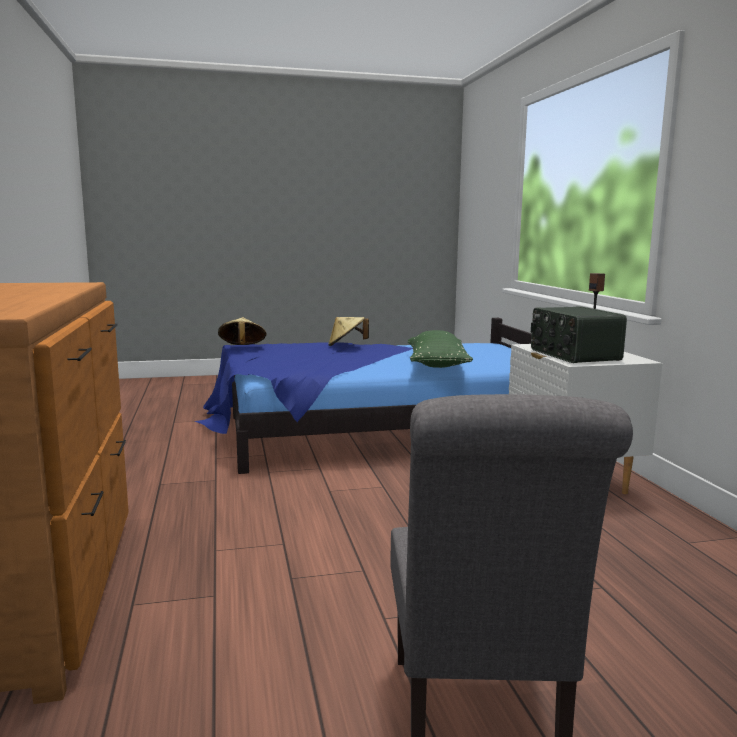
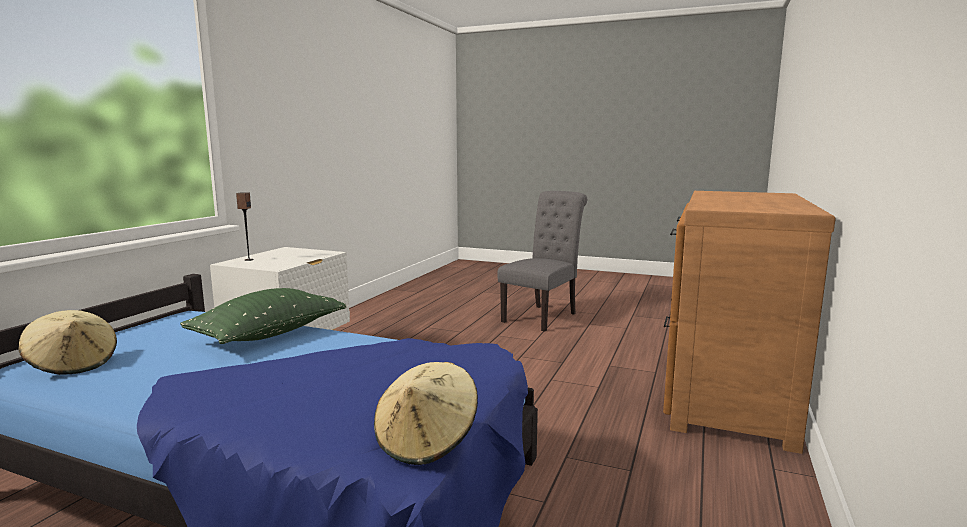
camera: 145 degrees left, 0 degrees up
beige hat [328,317,369,346] -> beige hat moved to [19,310,117,375]
radio [531,306,627,363] -> none

